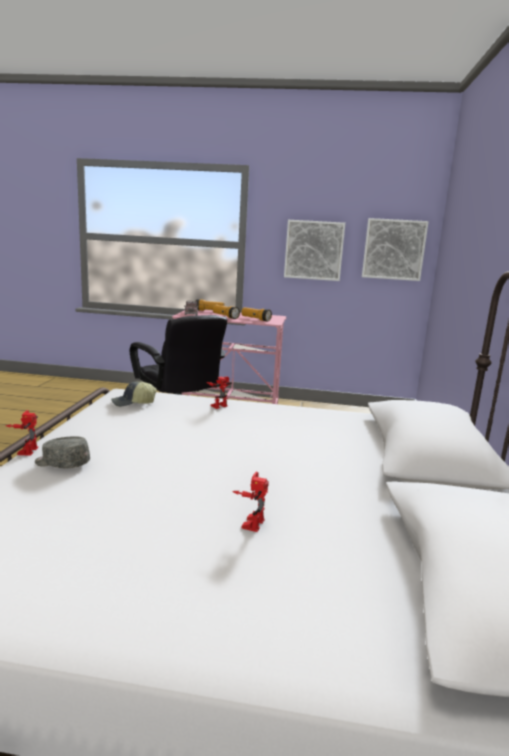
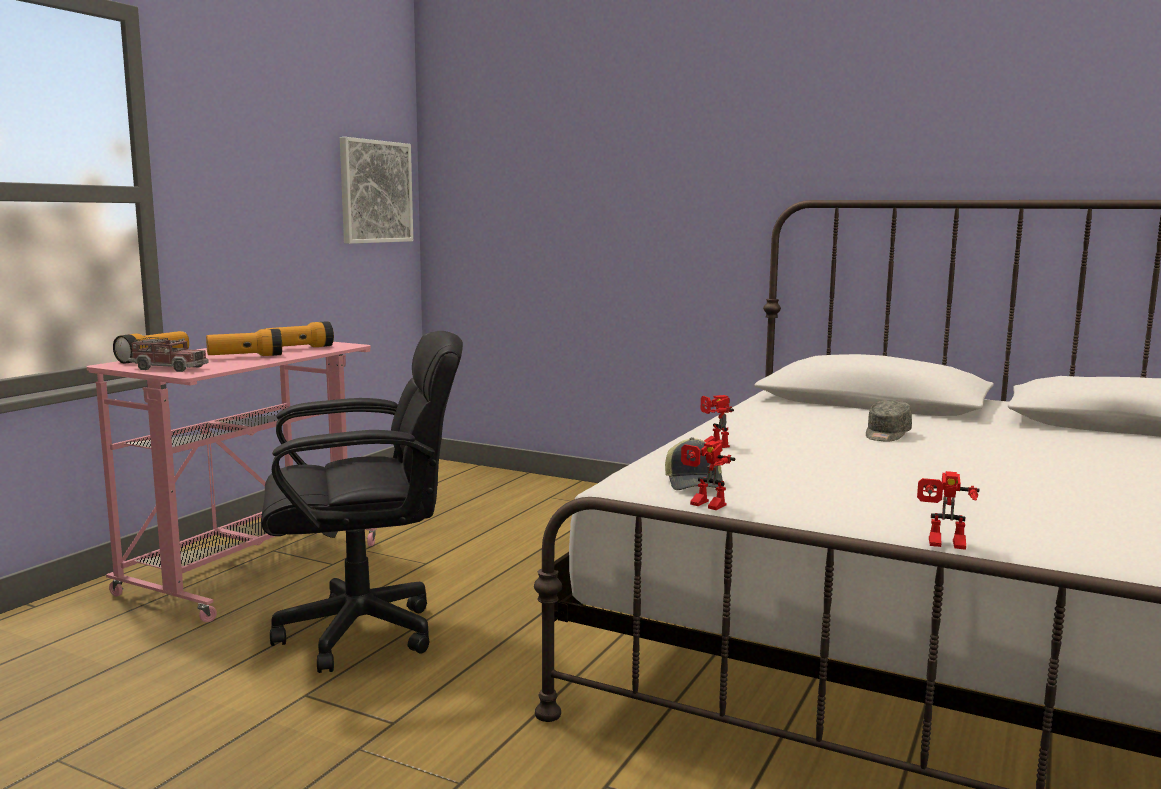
camera: 70 degrees left, 5 degrees down
grey cap [35,436,90,468] -> grey cap moved to [866,400,912,442]
toy robot [232,472,269,532] -> toy robot moved to [681,441,735,510]
picture [284,220,345,281] -> none

